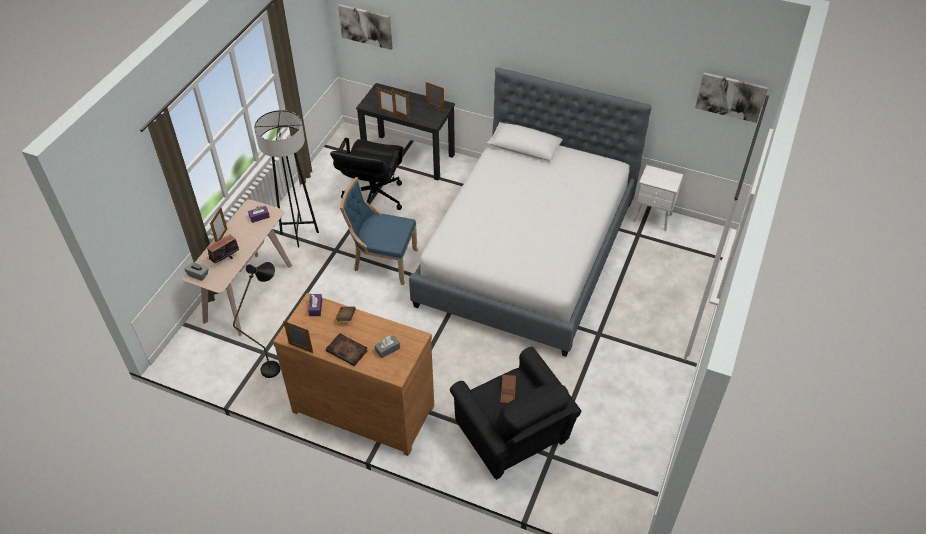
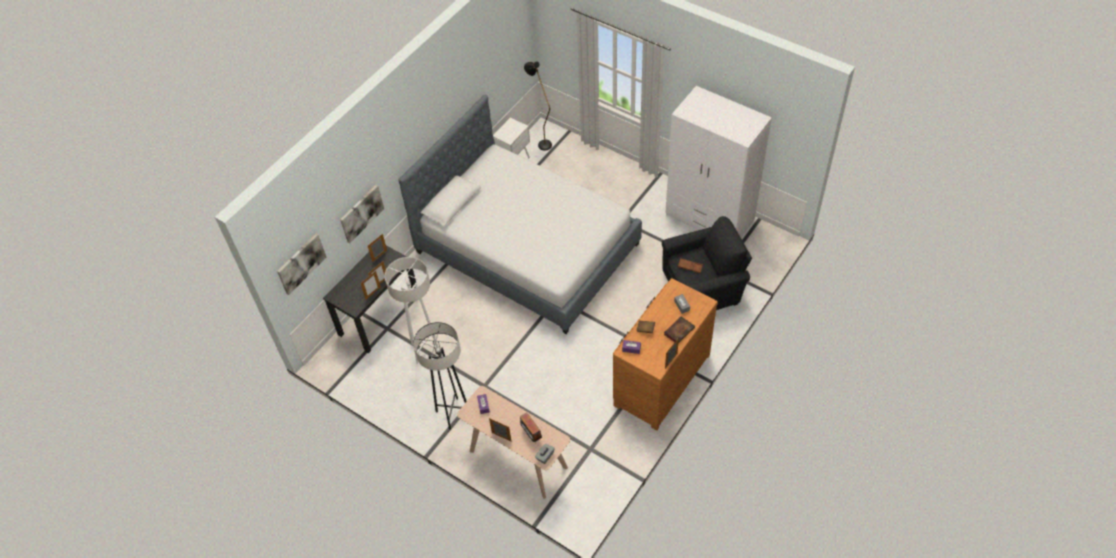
camera: 75 degrees left, 5 degrees up
black floor lamp [233,262,280,378] -> black floor lamp moved to [524,61,552,151]
black office chair [330,138,404,210] -> white floor lamp [385,257,442,364]
blue chair [340,177,418,285] -> none
picture [695,72,769,123] -> picture moved to [340,185,384,243]
none -> white wardrobe [666,86,772,237]

